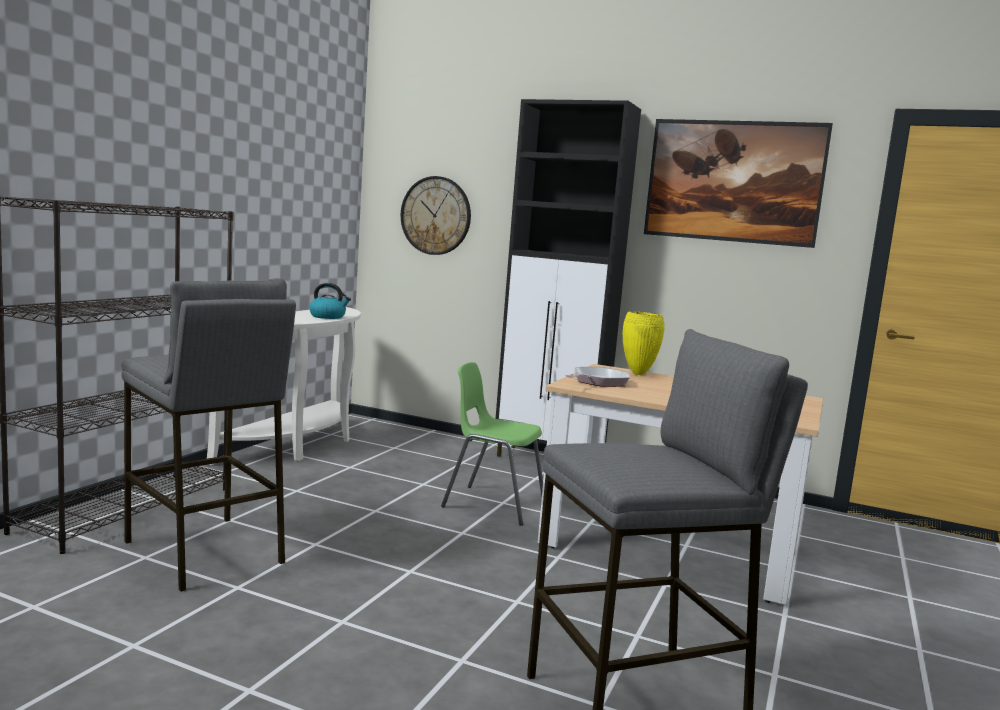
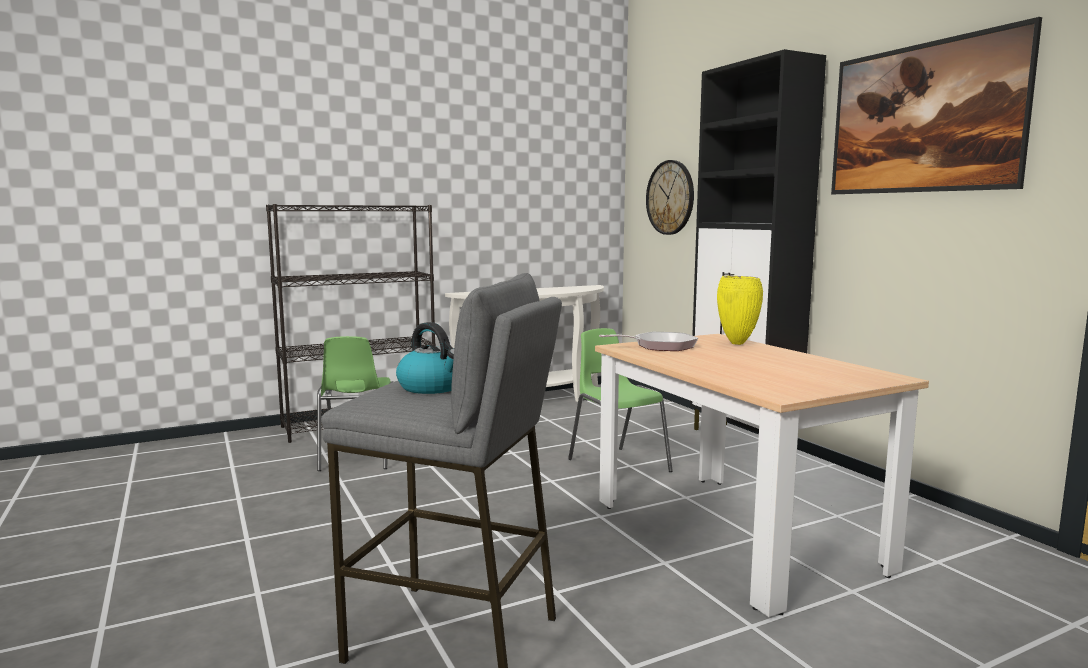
camera: 40 degrees right, 0 degrees up
grey stool [121,278,296,592] -> green chair [317,336,393,471]
kettle [309,283,351,319] -> kettle moved to [396,322,454,394]

